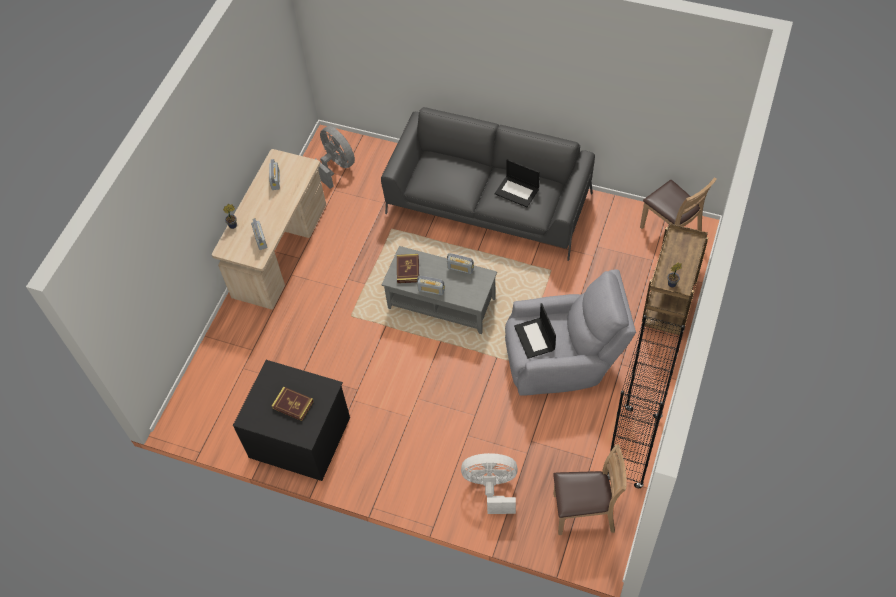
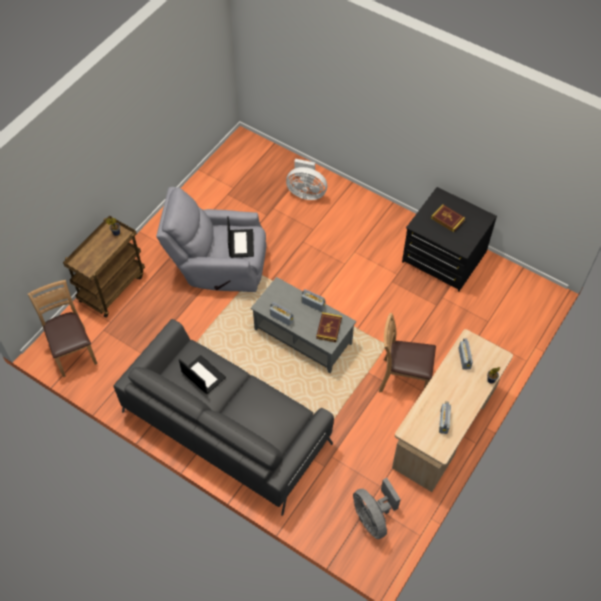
camera: 170 degrees left, 0 degrees up
brown chair [553,444,627,535] -> brown chair moved to [379,313,436,392]
black bookcase [608,315,685,489] -> none

